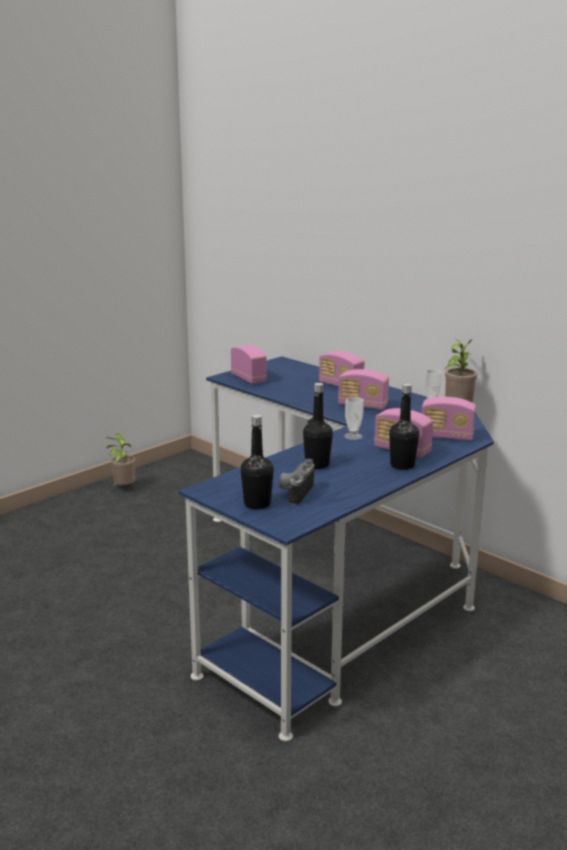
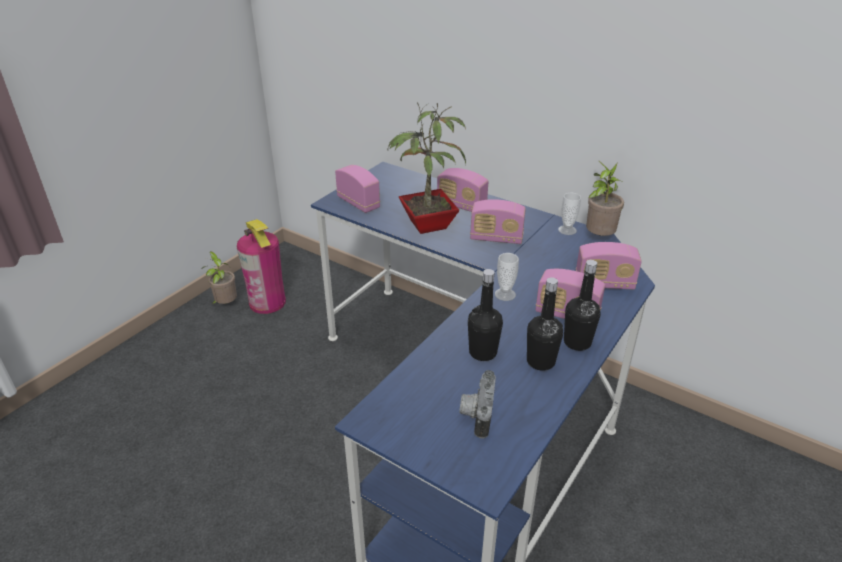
camera: 10 degrees left, 15 degrees up
black bottle [241,414,274,509] -> black bottle moved to [527,277,563,371]
none -> fire extinguisher [236,219,286,314]
none -> potted plant [387,101,466,234]

